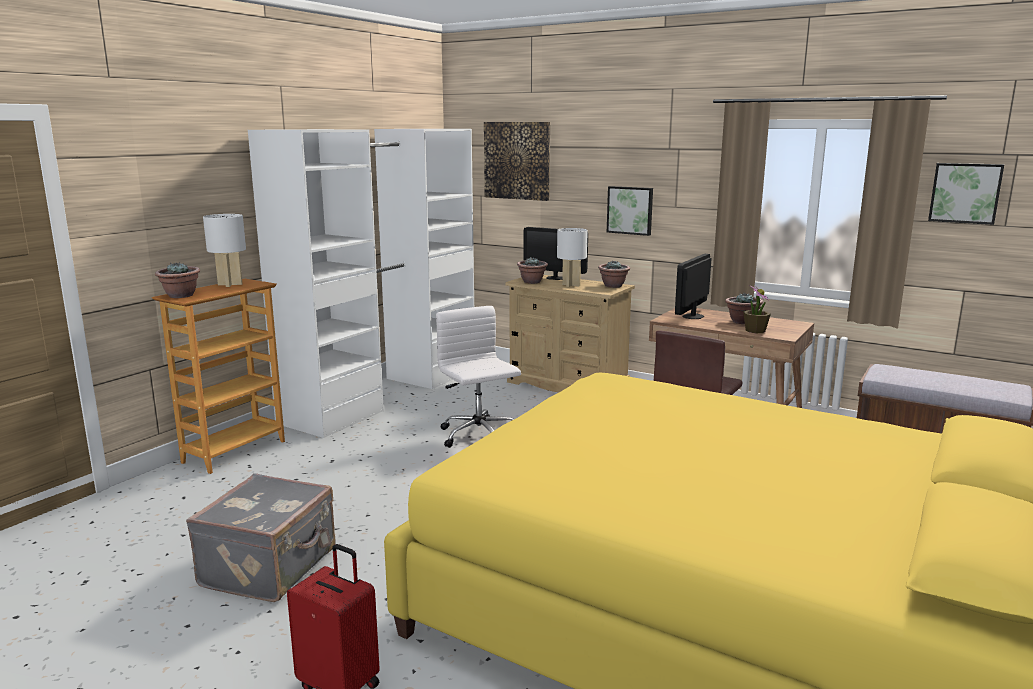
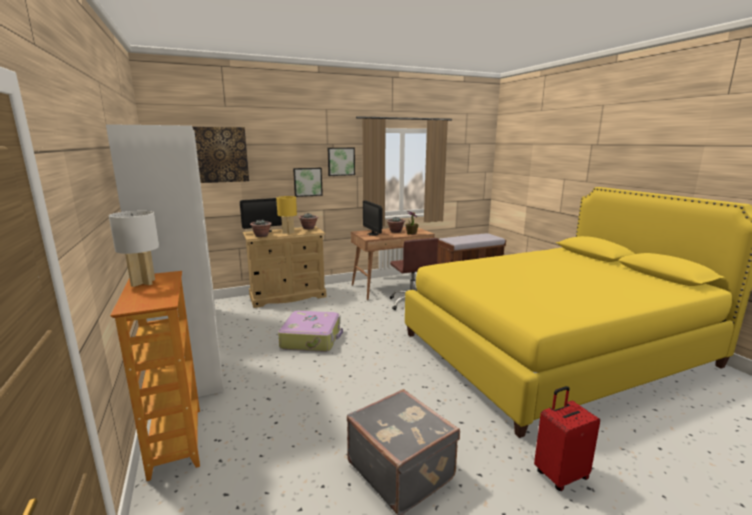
camera: 55 degrees left, 0 degrees up
potted plant [155,263,200,298] -> none
white office chair [436,306,521,448] -> suitcase [278,311,343,352]
white table lamp [557,228,588,287] -> yellow table lamp [276,196,297,234]
picture [928,163,1004,225] -> picture moved to [328,148,355,176]

